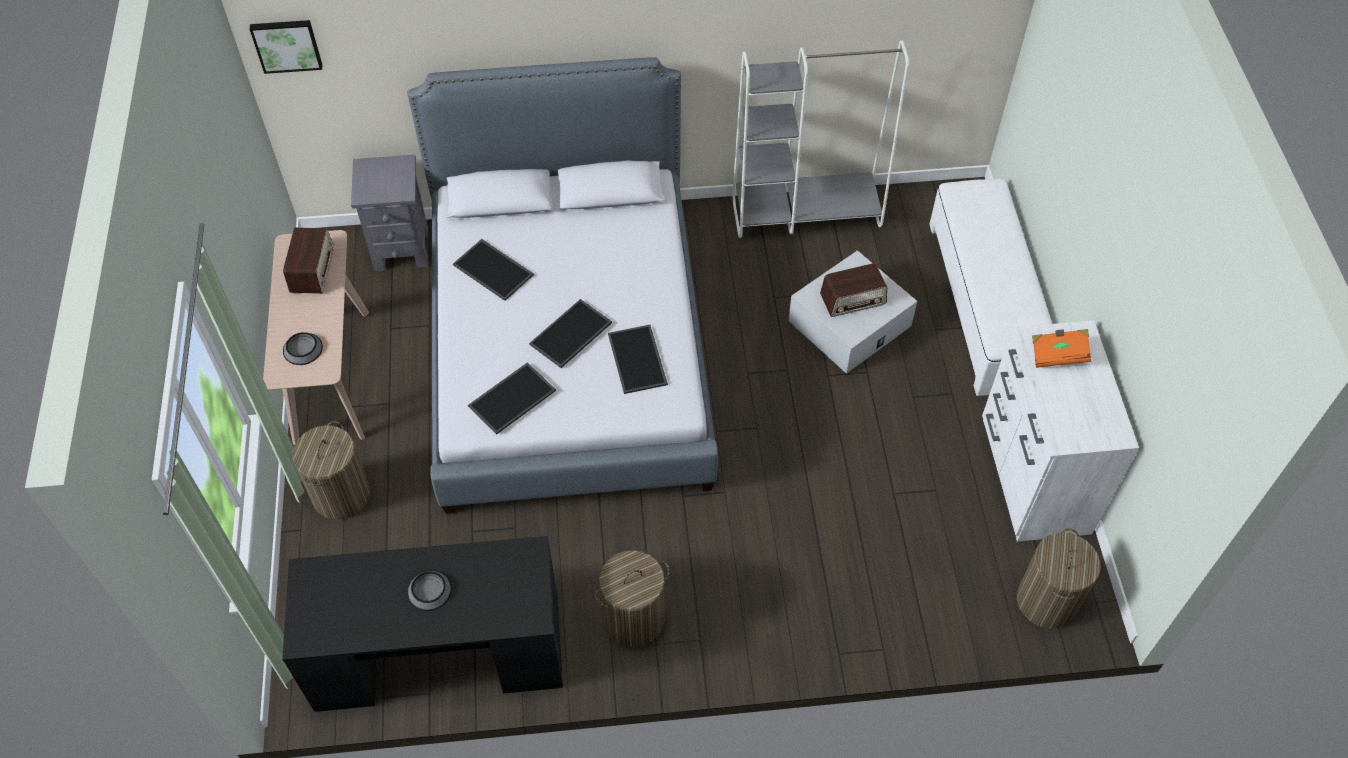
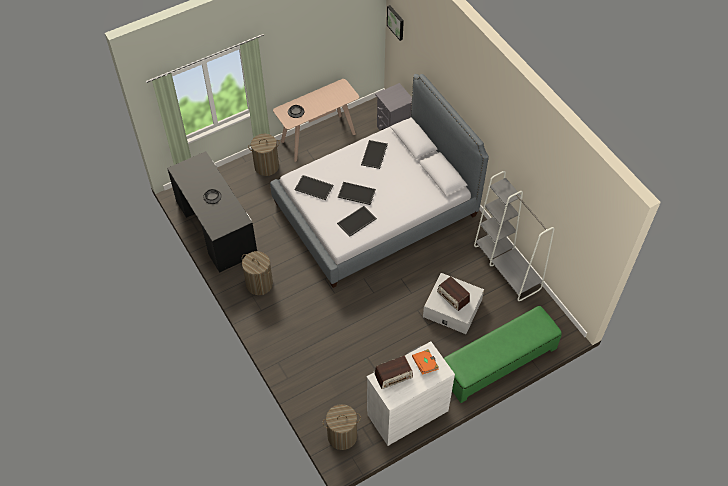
camera: 65 degrees right, 0 degrees up
radio [283,228,334,294] -> radio moved to [374,356,413,389]
white bench [929,179,1052,396] -> green bench [444,306,562,403]

